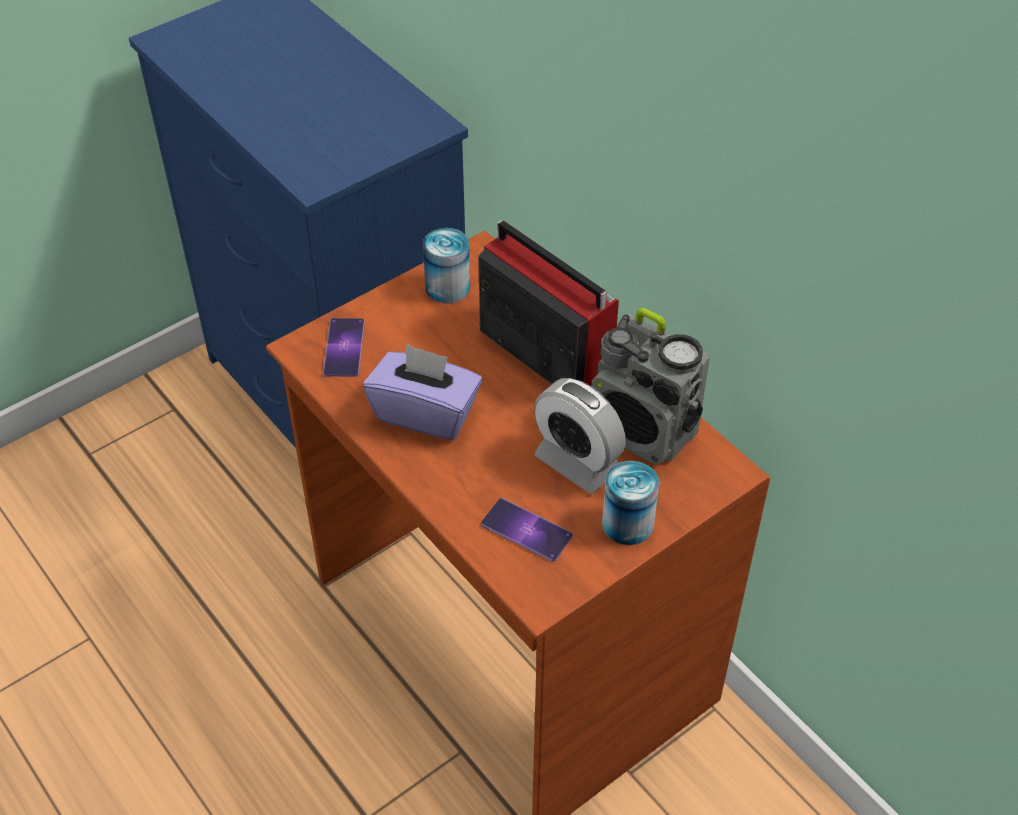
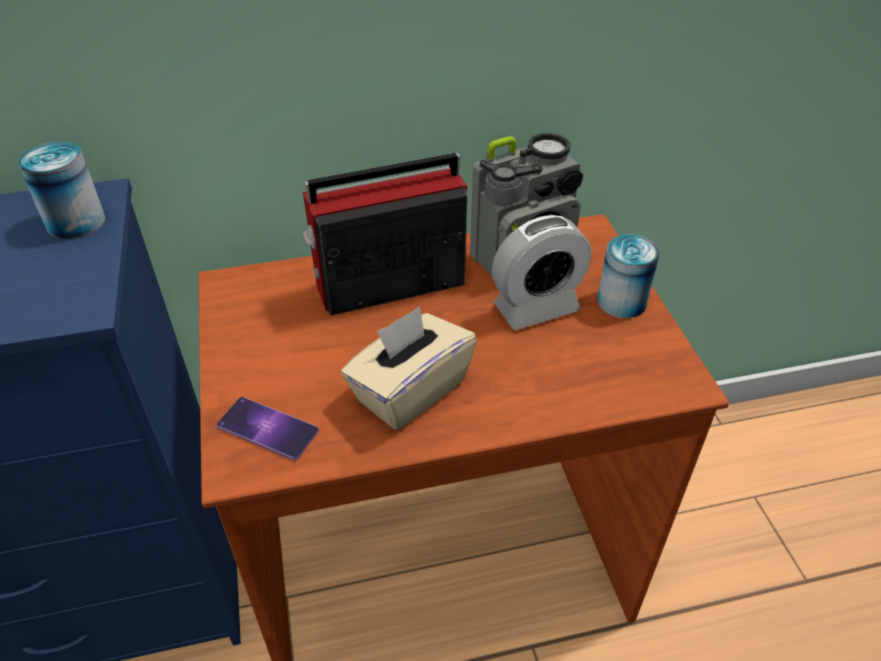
camera: 65 degrees left, 5 degrees down
purple tissue box [363,344,483,440] -> beige tissue box [341,306,477,430]
can [423,228,470,304] -> can moved to [18,142,105,239]
phone [481,498,573,562] -> none

